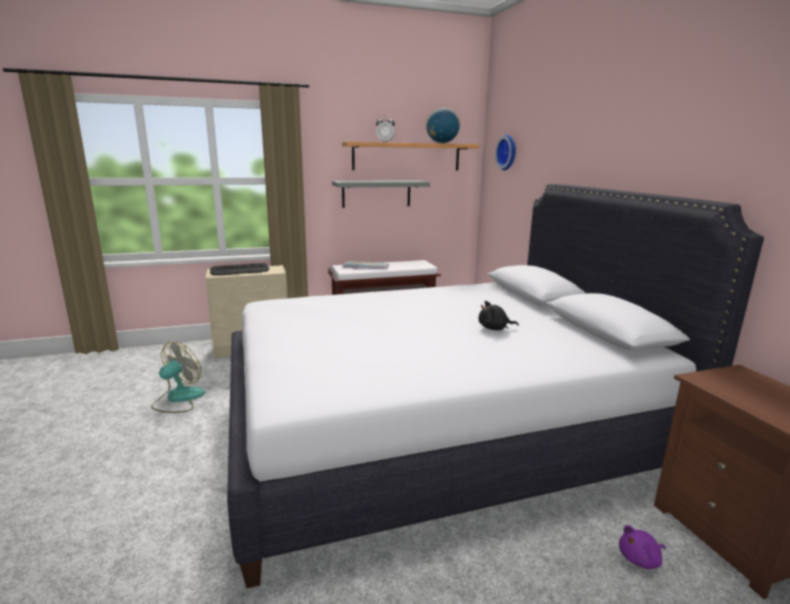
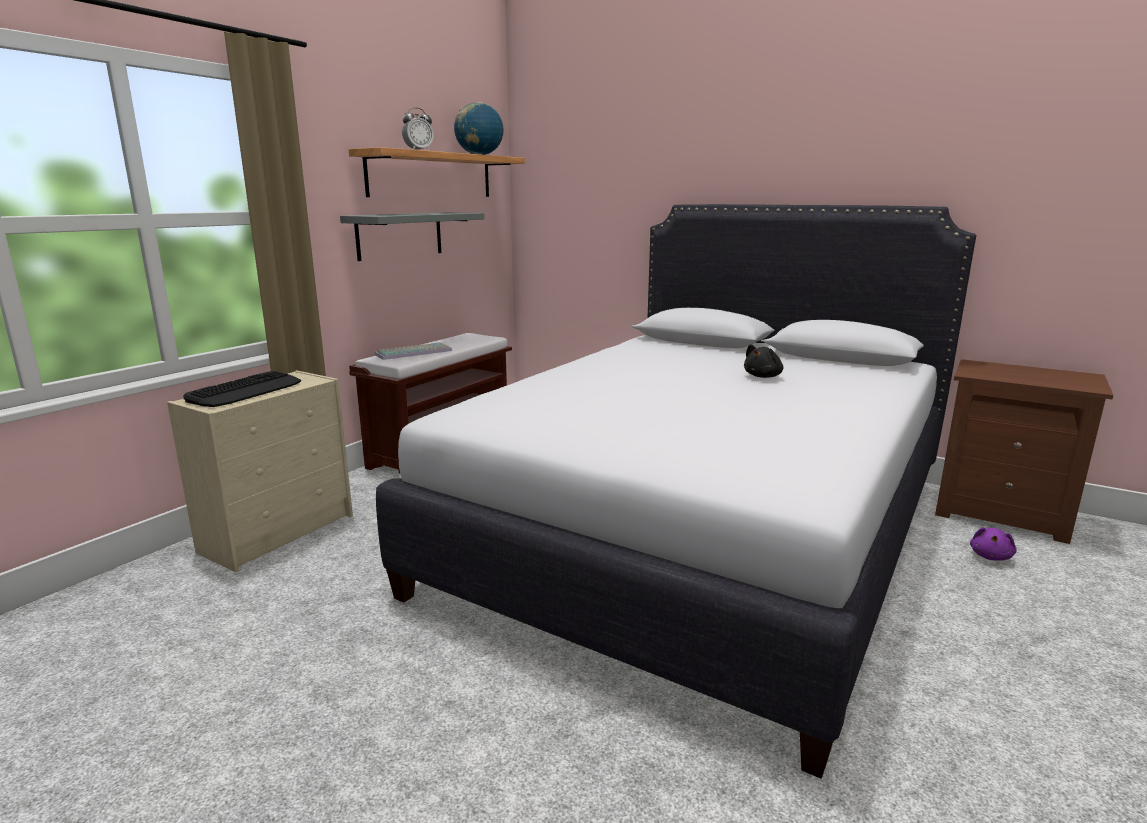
camera: 40 degrees left, 0 degrees up
fan [151,342,206,413] -> none
wall clock [495,135,516,170] -> none

